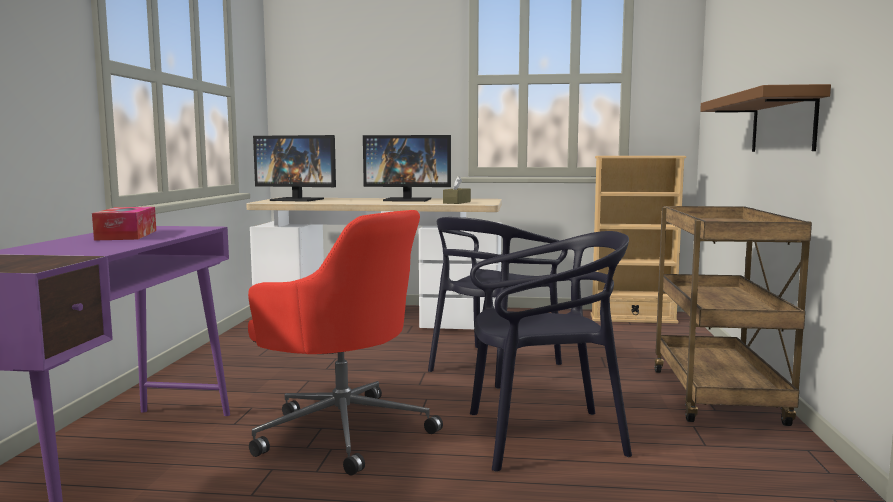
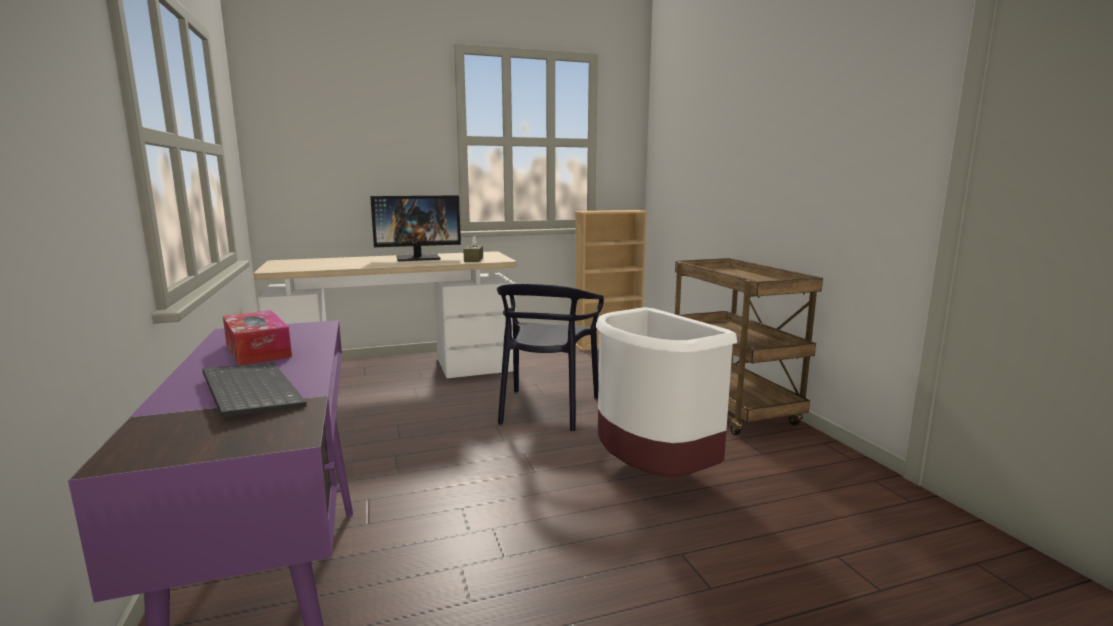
camera: 25 degrees left, 5 degrees up
red office chair [248,210,443,476] -> none
monitor [253,135,336,202] -> none
black chair [470,231,632,472] -> white trash can [596,307,737,477]
brown shelf [700,84,831,152] -> none
none -> keyboard [203,363,307,417]

